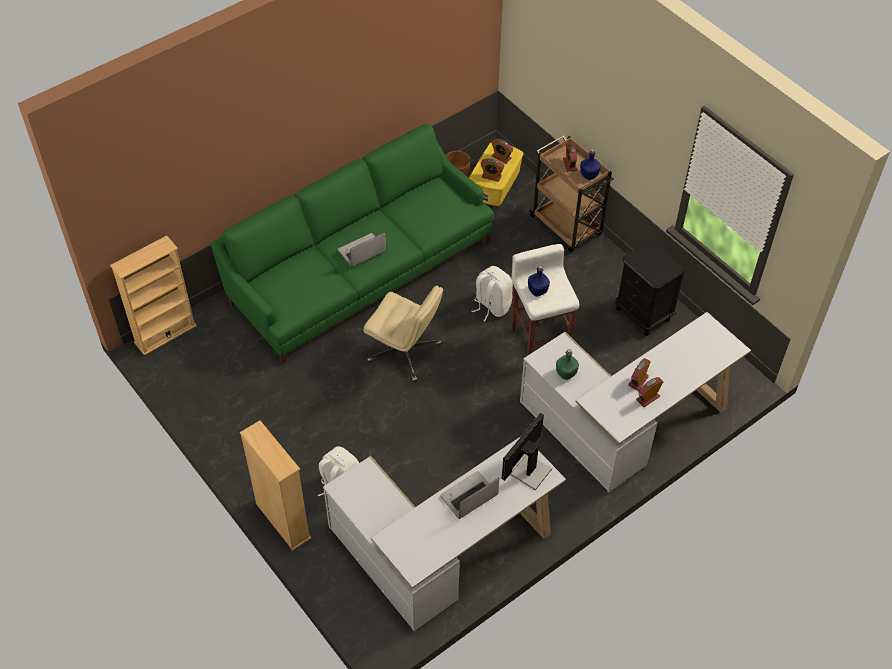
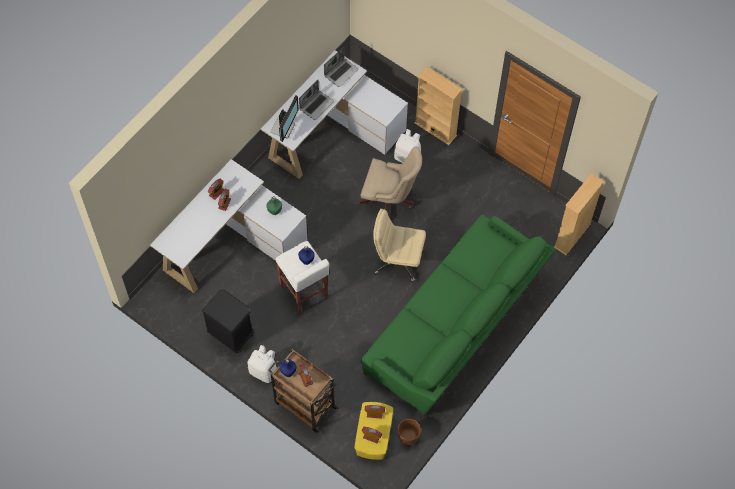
camera: 165 degrees right, 10 degrees up
laptop [338,233,386,267] -> laptop moved to [324,47,359,87]
white backpack [471,266,513,322] -> white backpack moved to [247,345,278,383]
none -> beige office chair [358,147,422,211]

